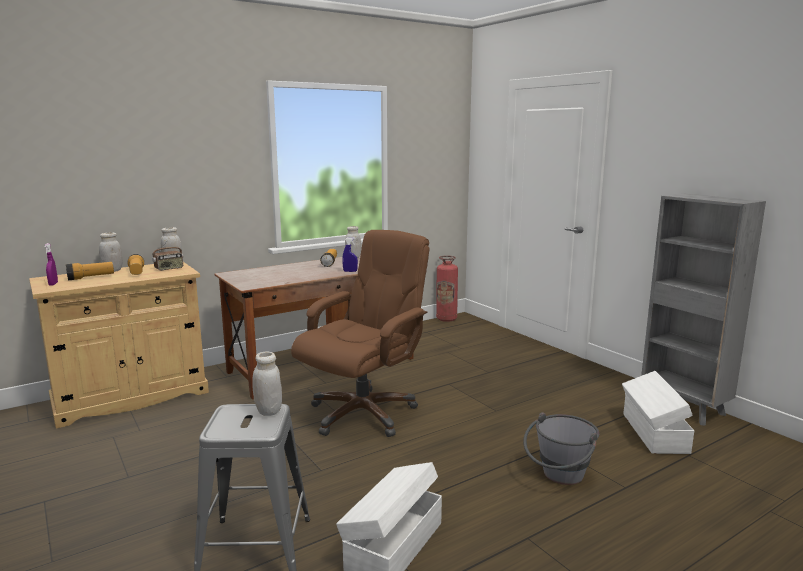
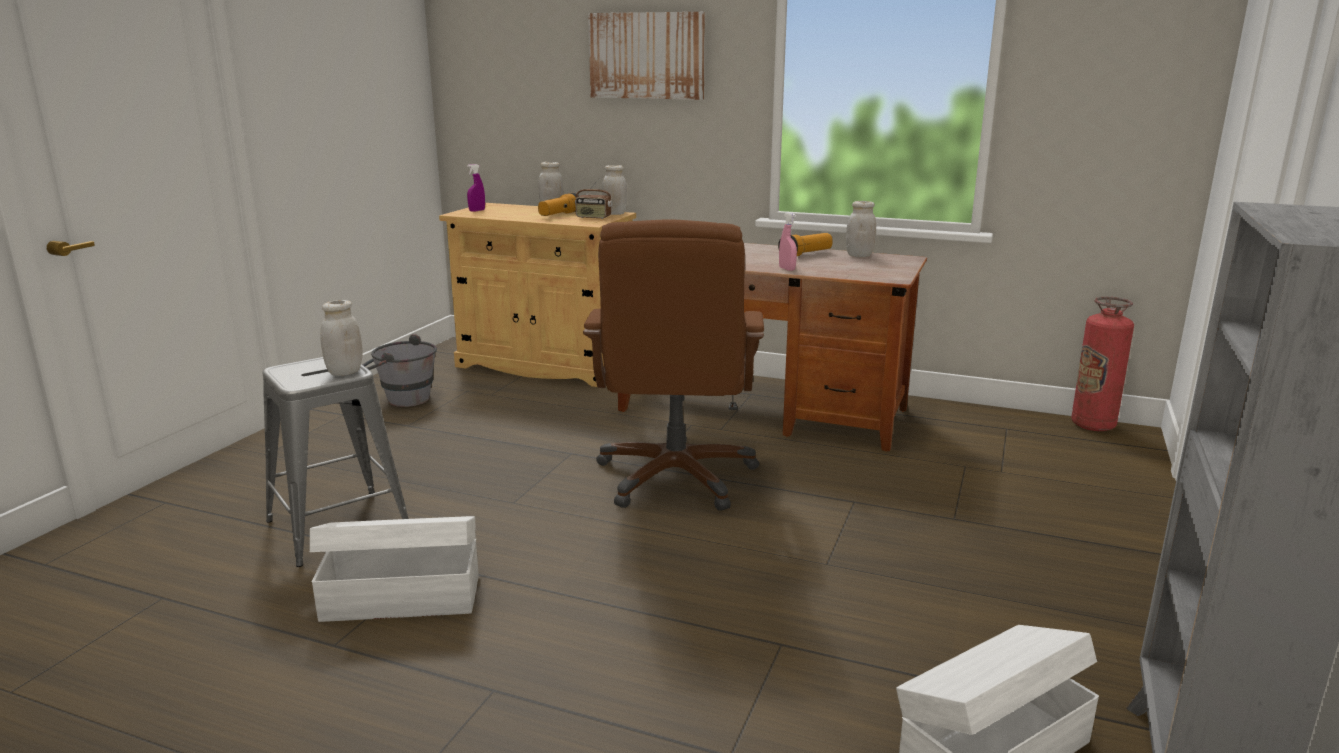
camera: 55 degrees right, 5 degrees up
flashlight [66,262,114,280] -> none
brown office chair [291,230,430,437] -> brown office chair turned 90 degrees clockwise [583,219,764,511]
blue spray bottle [342,237,358,272] -> pink spray bottle [779,212,797,271]
grey bucket [523,412,599,485] -> grey bucket moved to [362,334,437,407]
none -> picture [588,12,705,100]

